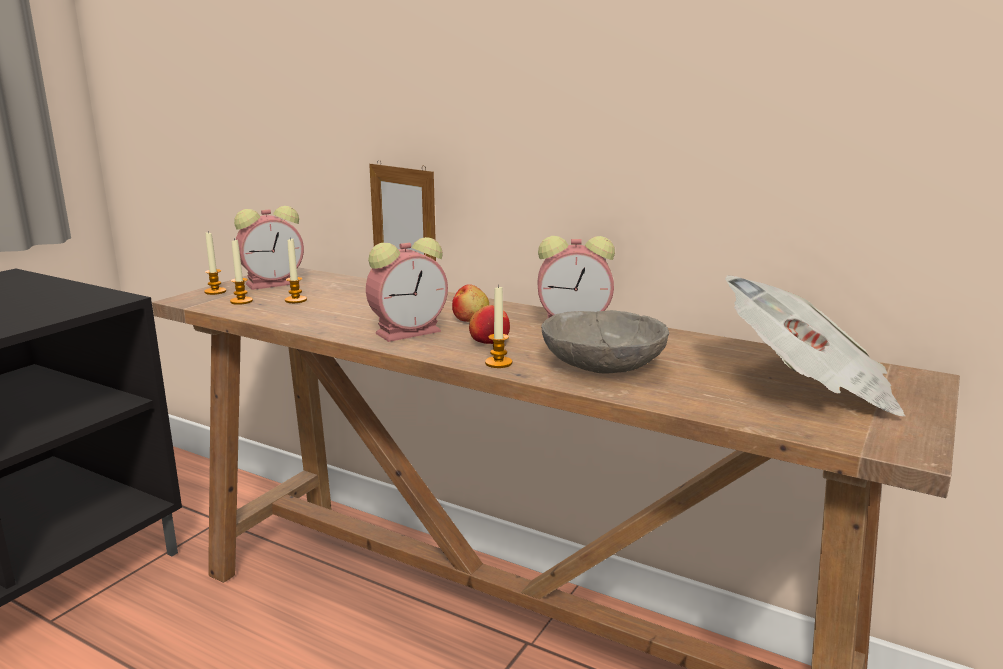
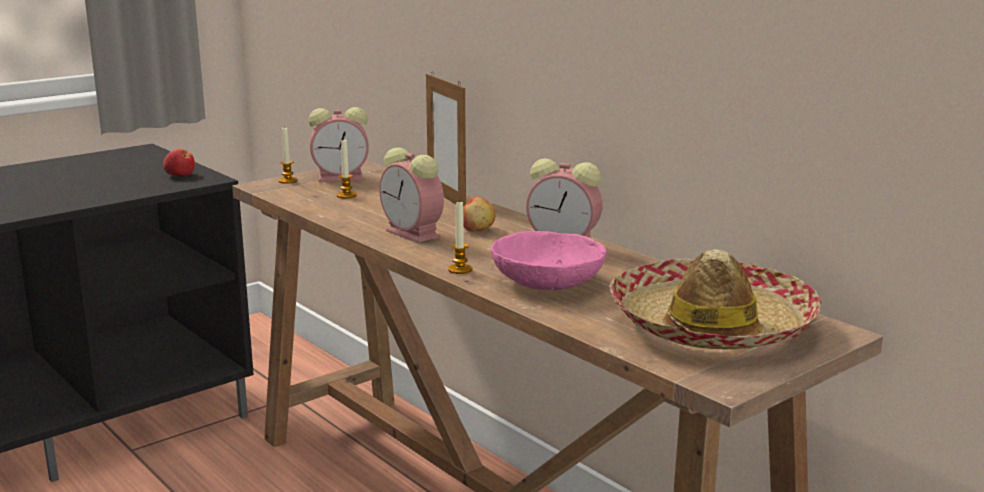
camera: 20 degrees right, 0 degrees up
candle [230,238,253,305] -> none
alarm clock [366,237,448,342] -> alarm clock turned 60 degrees clockwise [379,147,444,243]
apple [469,305,510,344] -> apple moved to [163,149,195,177]
grey bowl [541,310,669,373] -> pink bowl [491,231,607,290]
newspaper [725,275,906,416] -> hat [609,249,822,349]

